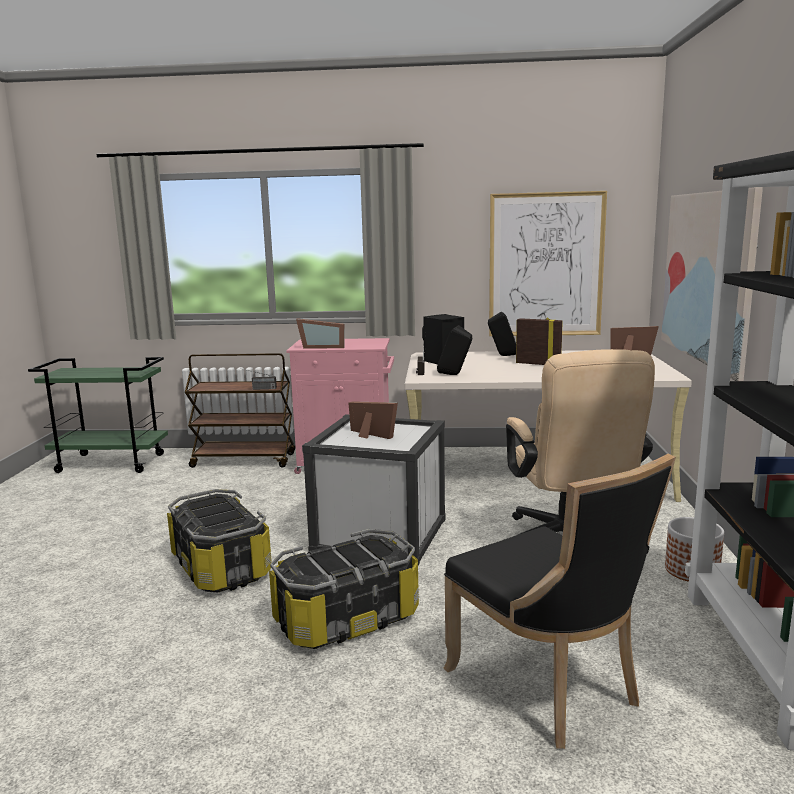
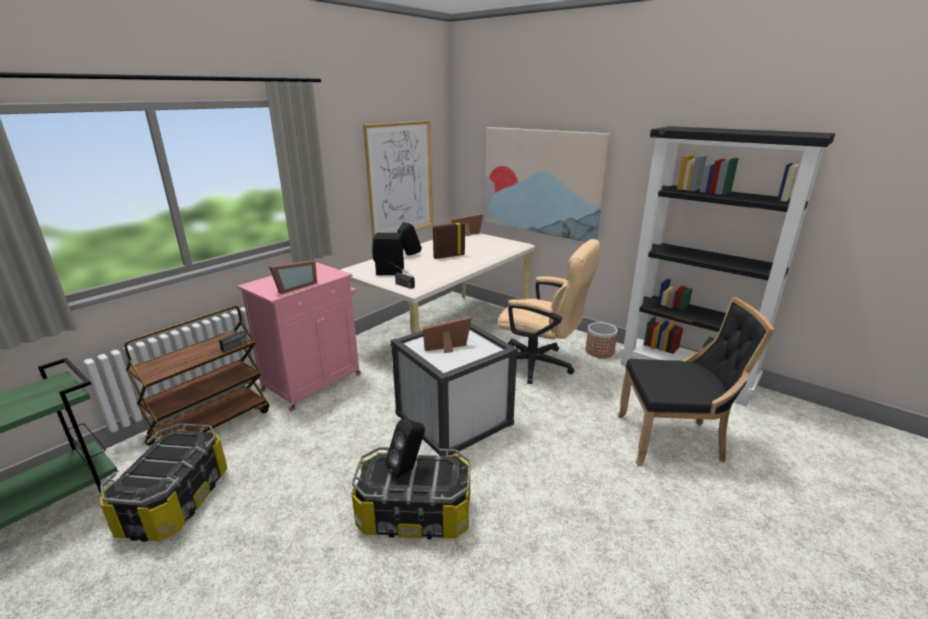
camera: 55 degrees left, 10 degrees up
storage box [269,529,419,649] -> storage box moved to [99,423,228,542]
black speaker [437,325,472,375] -> black speaker moved to [386,418,425,479]

